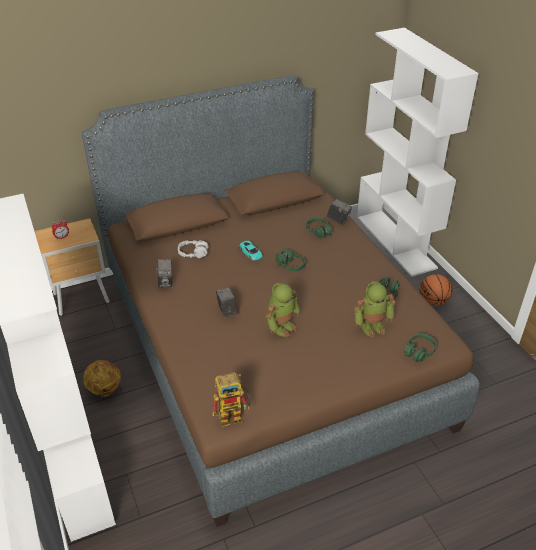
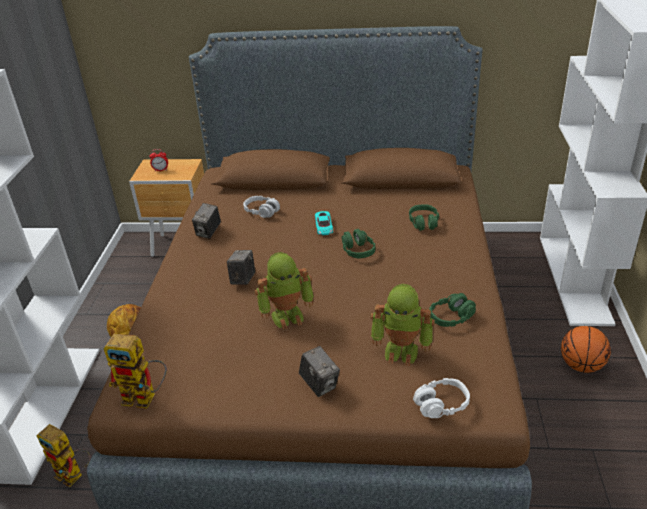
camera: 30 degrees right, 5 degrees down
camera [327,199,352,225] -> camera moved to [299,346,340,397]
green headphones [404,333,437,362] -> white headphones [413,378,470,418]
none -> toy robot [37,424,90,487]

